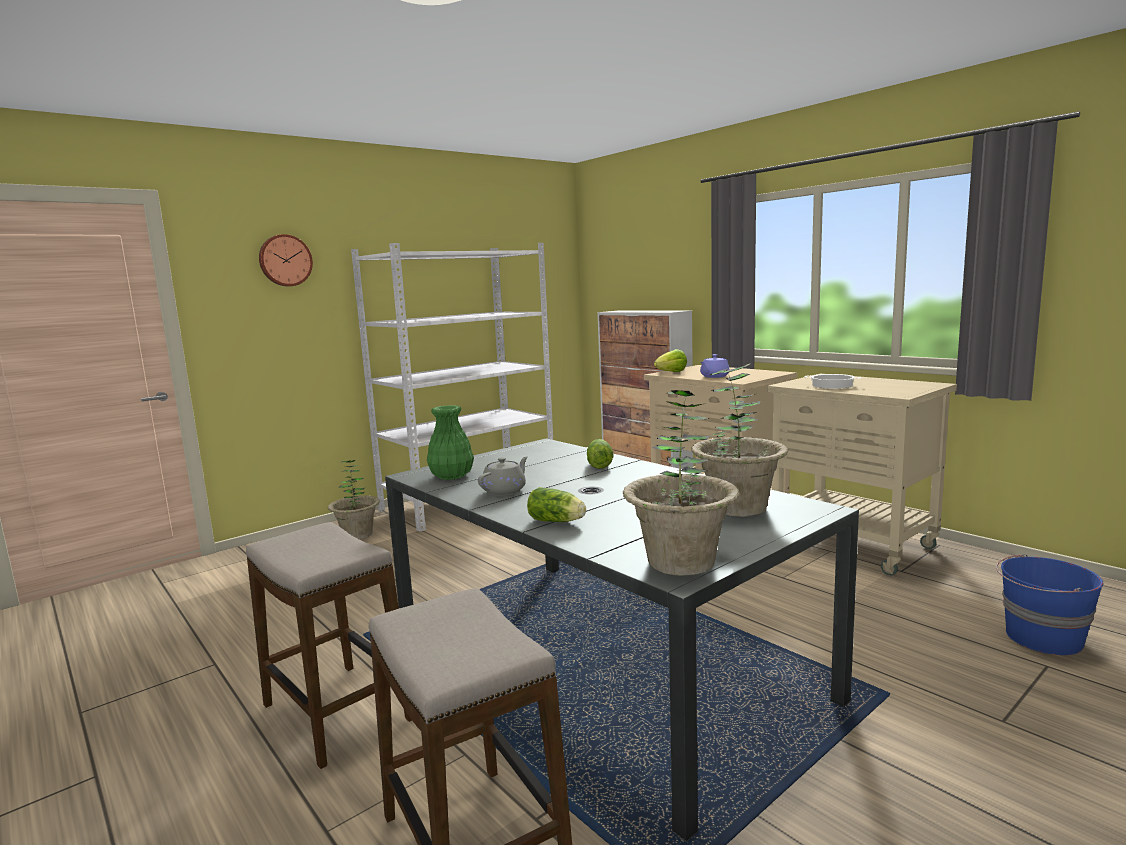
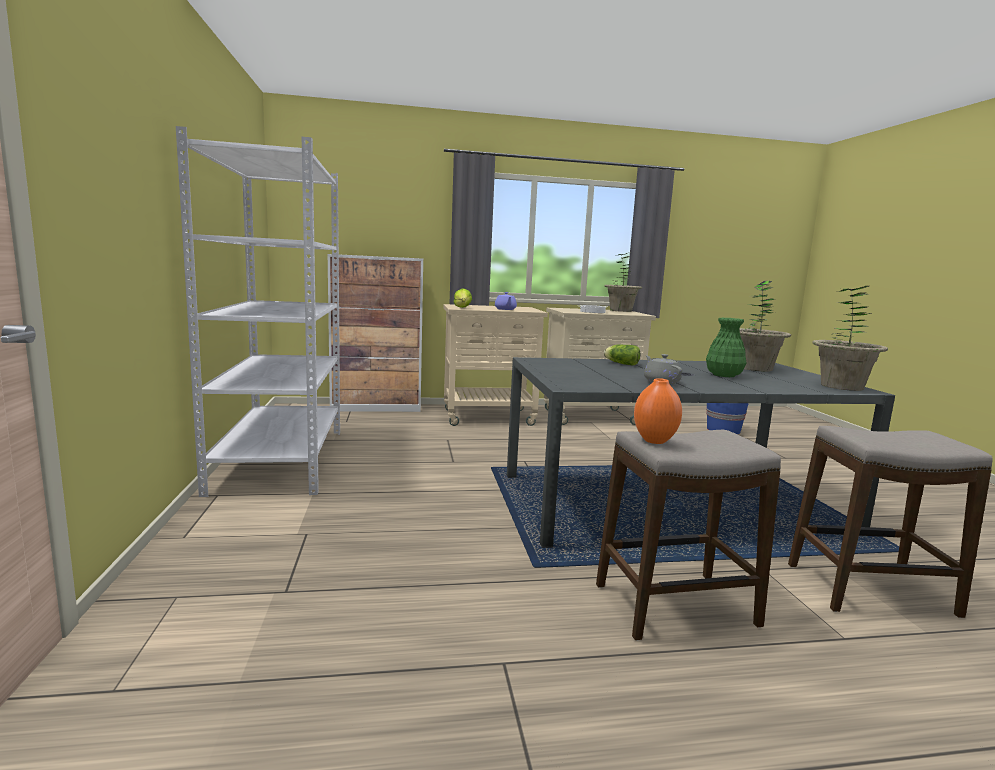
camera: 60 degrees left, 0 degrees up
wall clock [259,234,313,286] -> none
potted plant [328,460,380,539] -> potted plant moved to [604,252,642,312]
green vase [427,405,474,480] -> green vase moved to [706,318,746,377]
lettuce [527,487,586,522] -> none
none -> orange vase [634,378,682,444]

